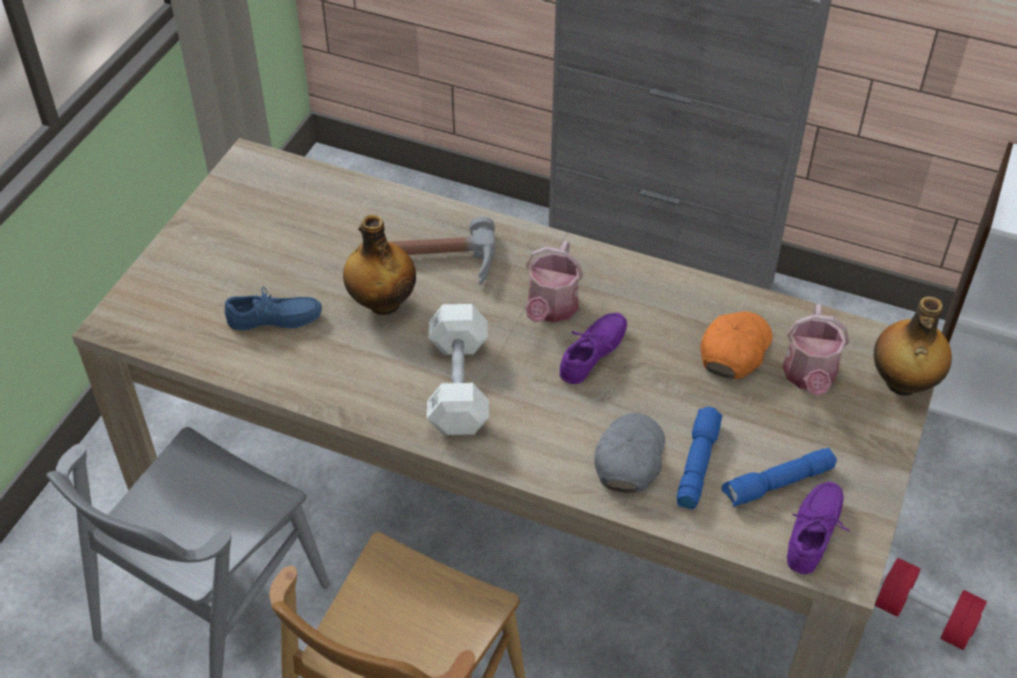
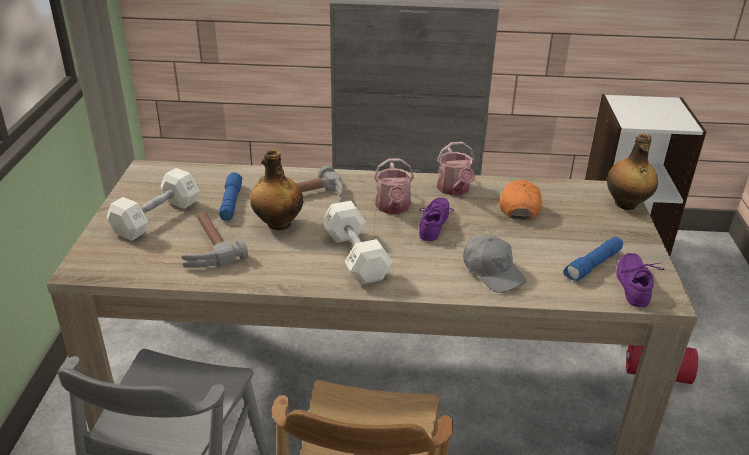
camera: 20 degrees left, 15 degrees down
blue shoe [225,287,322,330] -> hammer [181,212,248,268]
grey cap [594,413,665,493] -> grey cap turned 150 degrees clockwise [463,235,527,293]
blue flashlight [677,407,723,509] -> blue flashlight moved to [219,172,242,220]
watering can [783,304,849,396] -> watering can moved to [437,142,475,196]
none -> white dumbbell [107,168,199,241]

